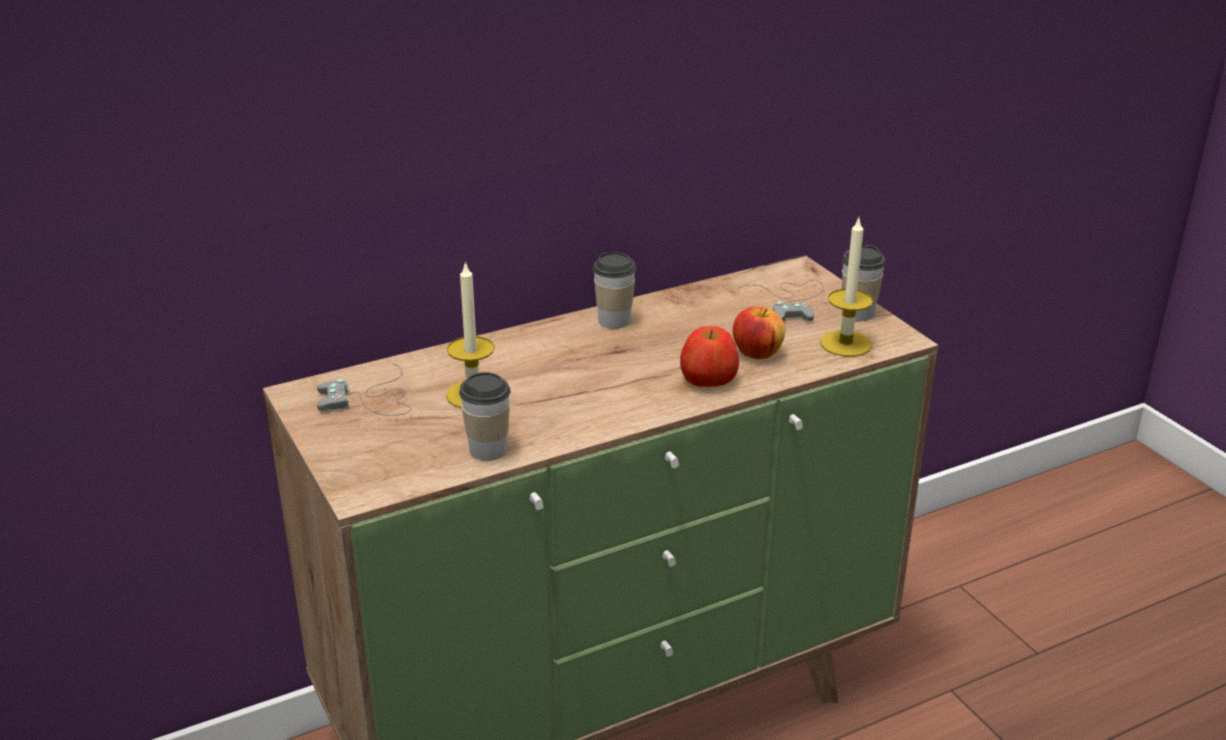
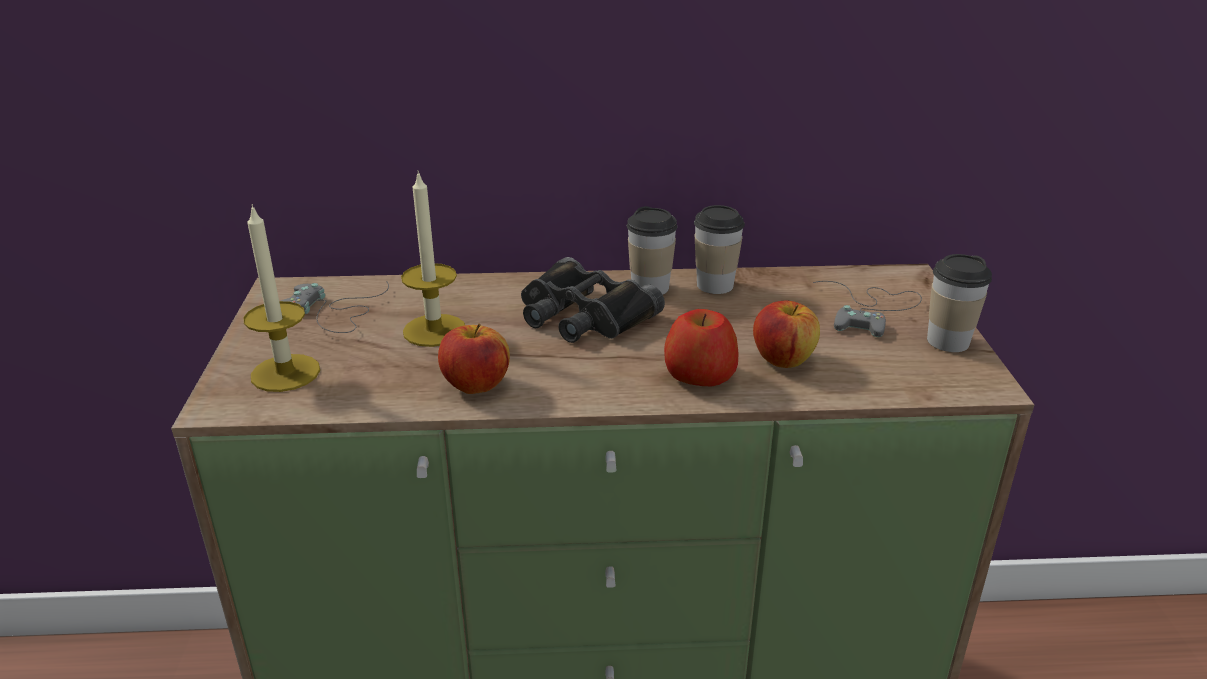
camera: 25 degrees right, 0 degrees up
cup [459,372,511,461] -> cup moved to [694,205,745,294]
candle [820,218,873,357] -> candle moved to [243,204,320,392]
none -> apple [438,323,510,394]
none -> black binoculars [521,257,665,343]

